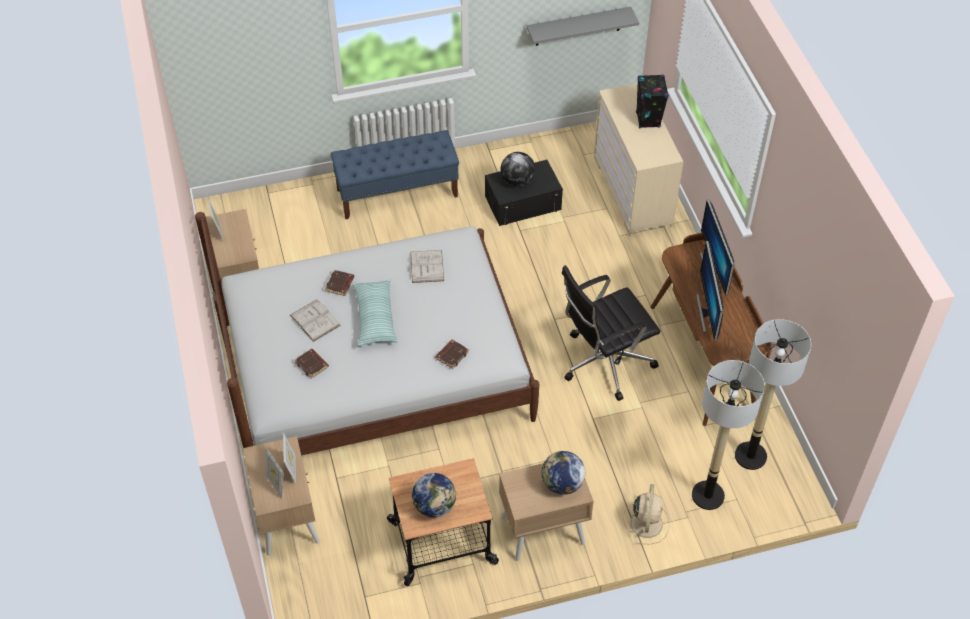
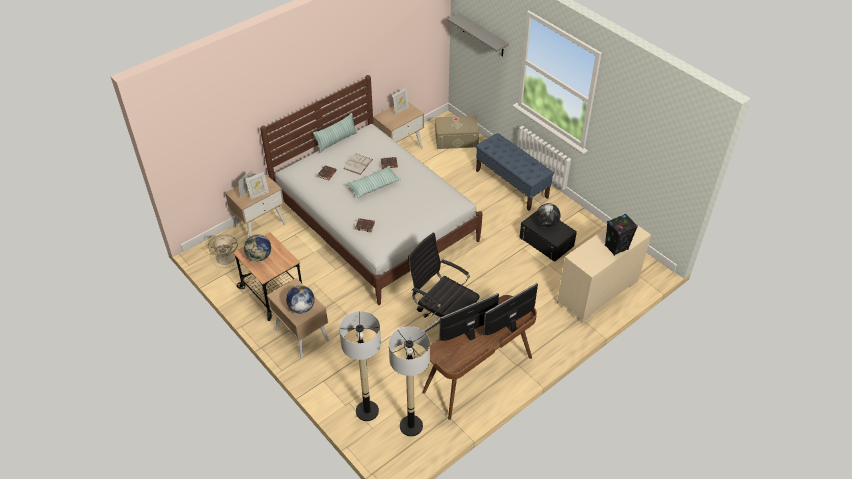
camera: 65 degrees right, 5 degrees down
white book [410,250,444,283] -> none
grey shelf [527,7,639,46] -> grey shelf moved to [447,13,509,57]
beige fan [623,484,670,544] -> beige fan moved to [208,234,240,268]
none -> pillow [313,113,357,153]
none -> beige storage box [435,115,479,149]

